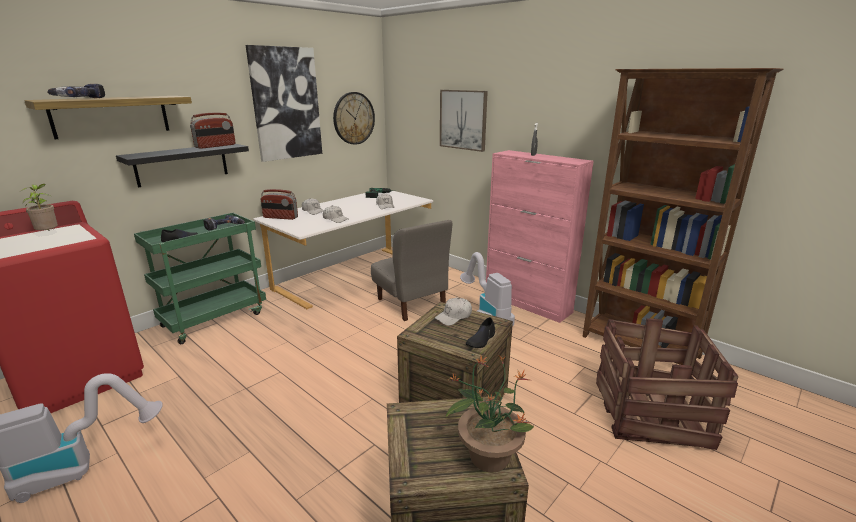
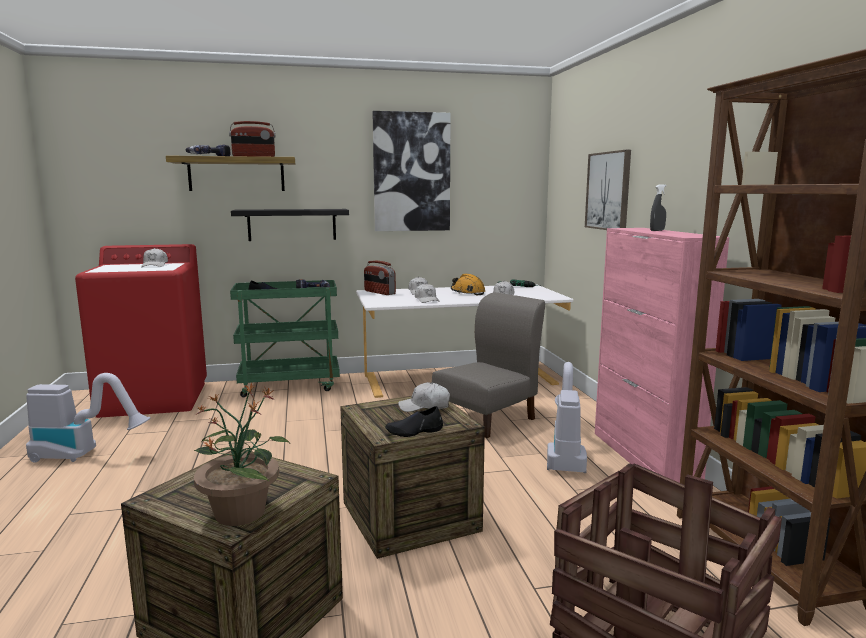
camera: 35 degrees right, 10 degrees down
potted plant [21,184,58,231] -> white cap [141,248,168,267]
radio [190,113,235,149] -> radio moved to [229,121,276,157]
wall clock [333,92,375,145] -> none
grey chair [371,220,452,321] -> grey chair turned 135 degrees counterclockwise [432,292,545,438]
none -> orange hard hat [451,274,485,296]

